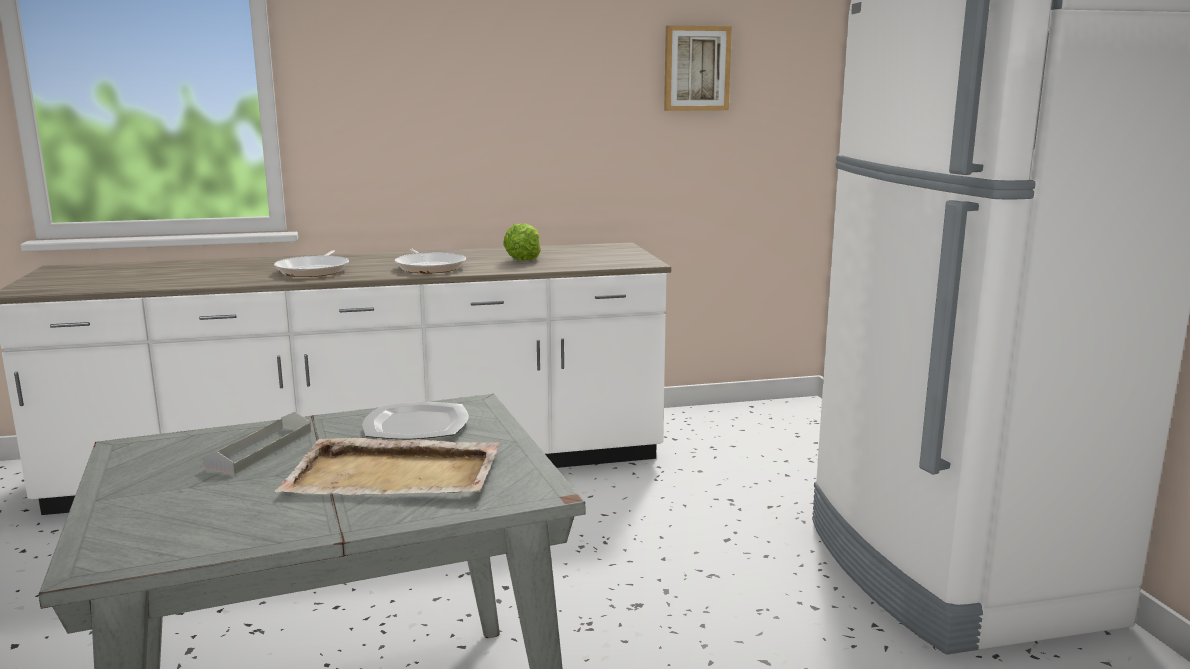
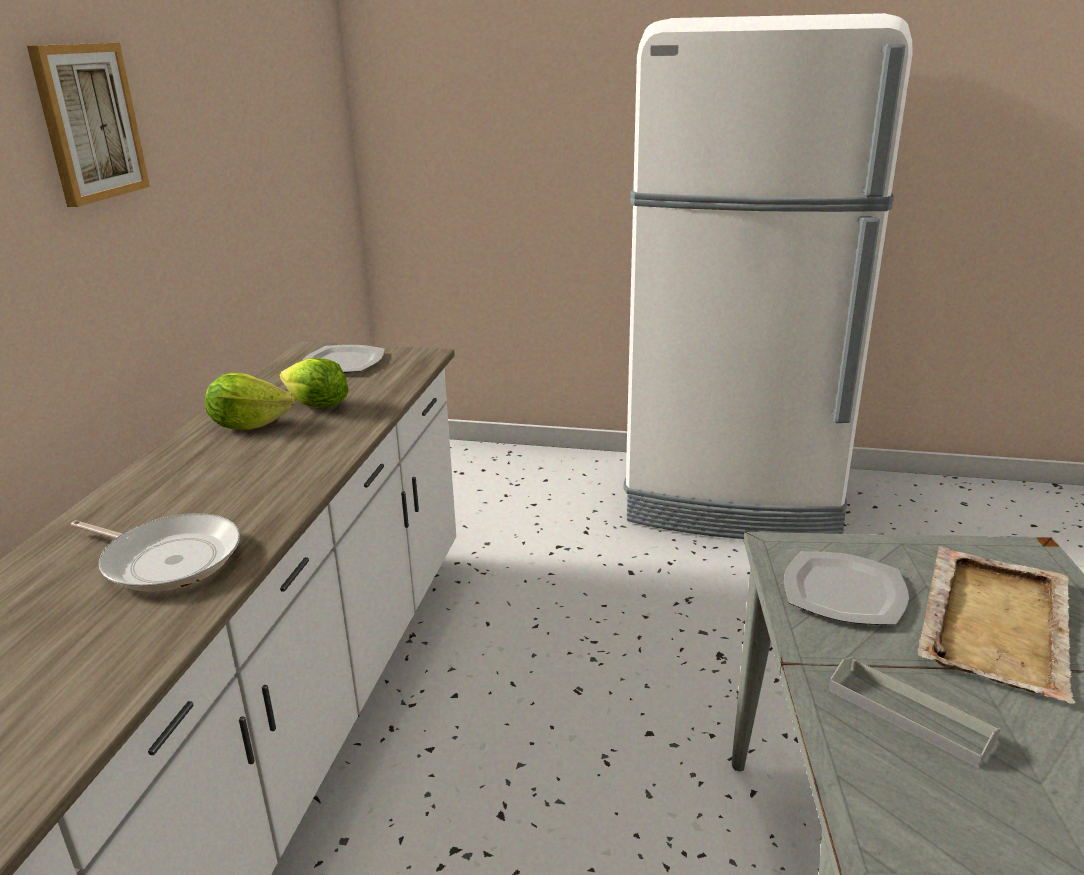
camera: 65 degrees left, 10 degrees up
frying pan [395,248,466,273] -> none
picture [664,25,732,111] -> picture moved to [27,43,150,207]
none -> lettuce [205,373,295,430]
none -> plate [302,345,384,373]

